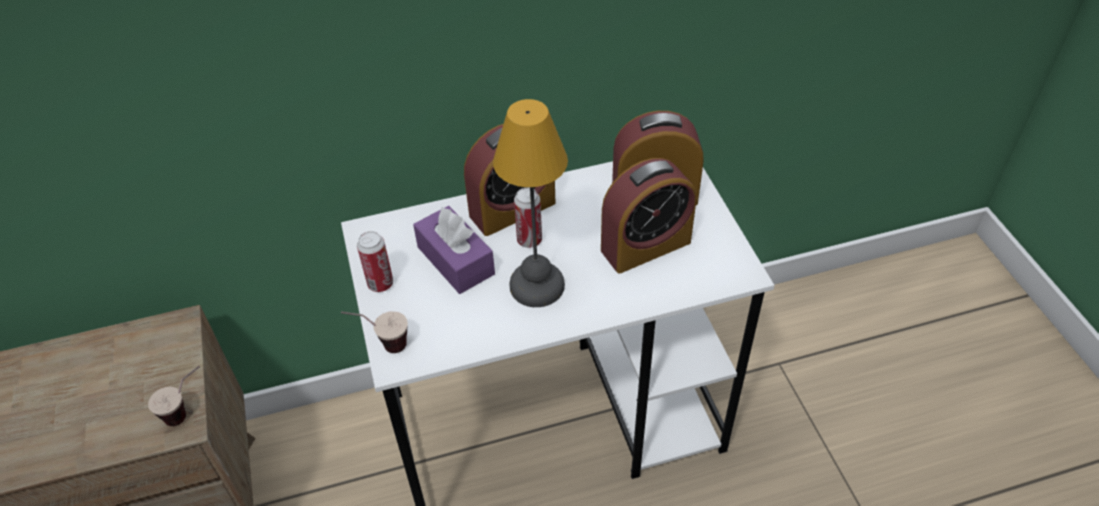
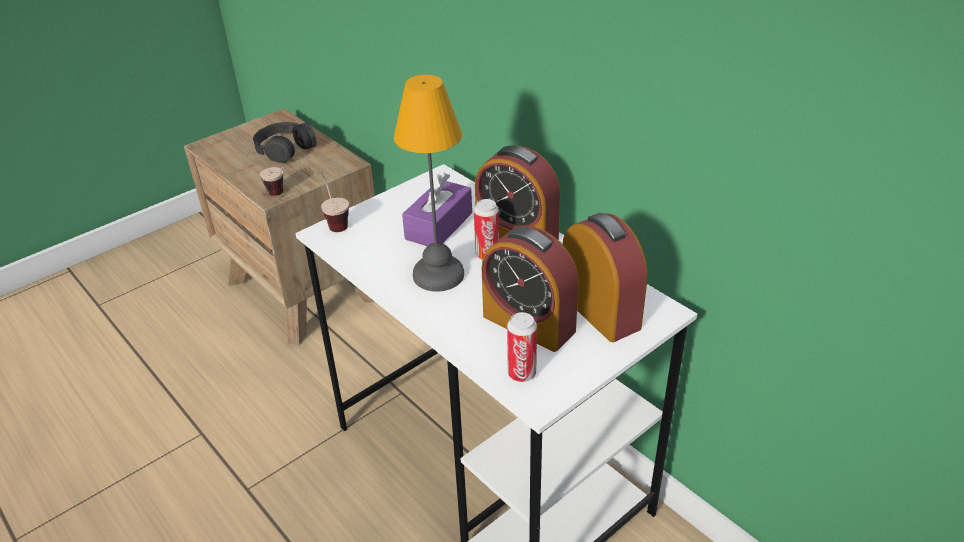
camera: 65 degrees right, 10 degrees down
can [357,231,393,292] -> can moved to [507,312,537,382]
none -> black headphones [253,122,317,163]

